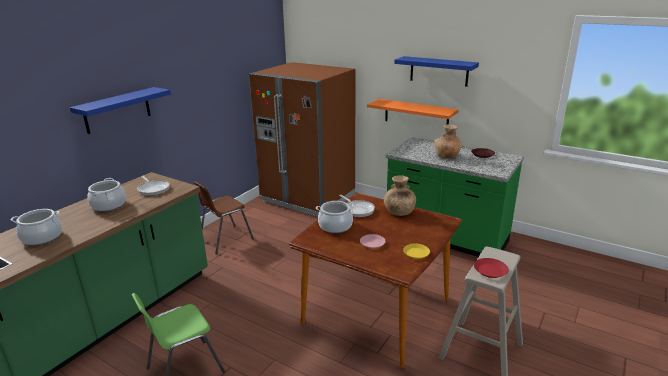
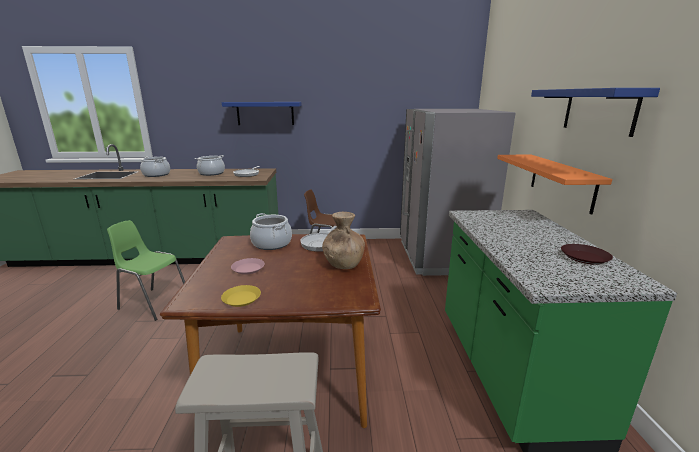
camera: 55 degrees right, 5 degrees down
brown fridge [249,62,355,217] -> grey fridge [400,109,516,276]
brown vase [434,124,463,159] -> none
red plate [474,258,509,278] -> none

